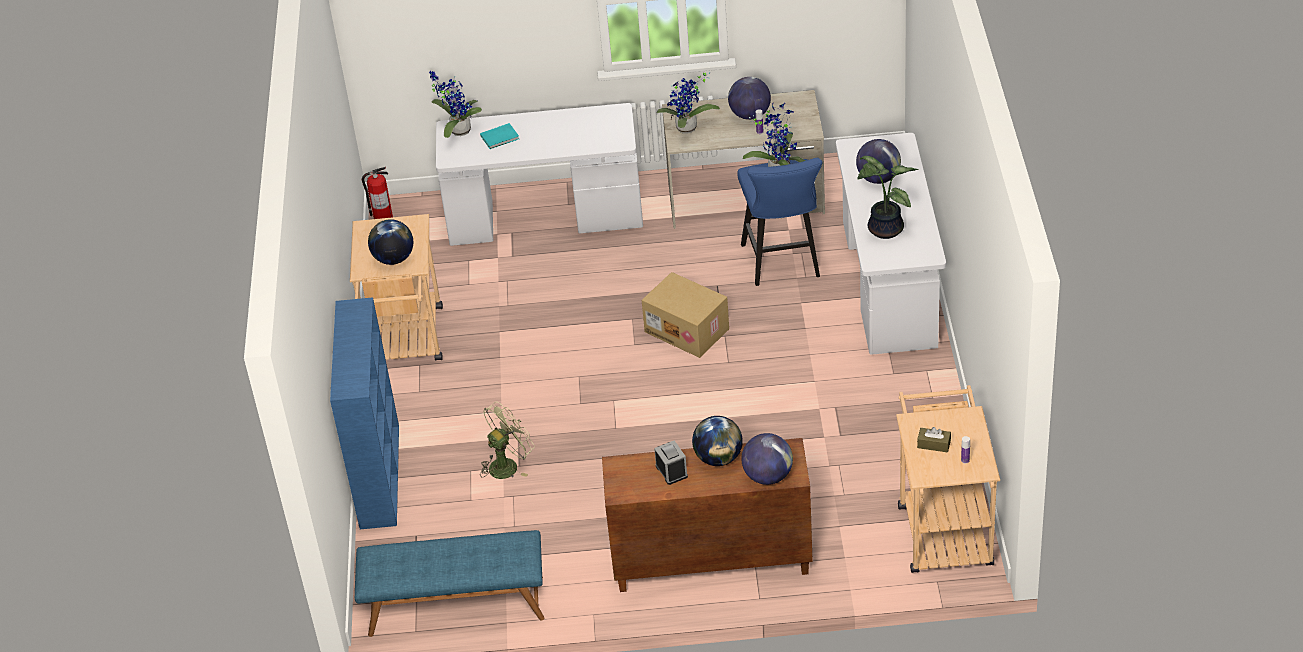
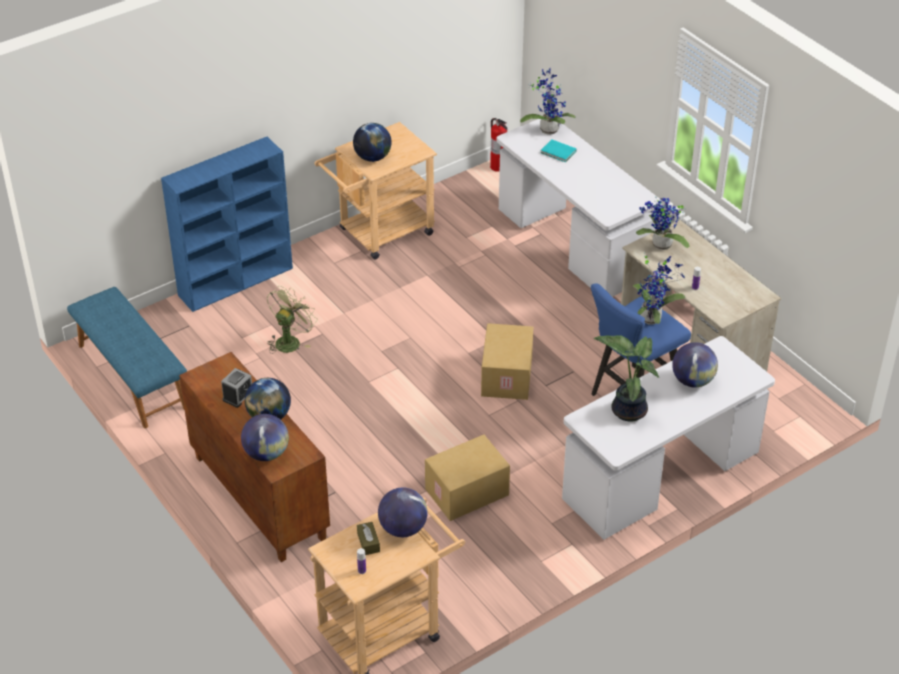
camera: 55 degrees right, 0 degrees up
green fan [480,402,535,479] -> green fan turned 75 degrees counterclockwise [267,286,317,354]
globe [728,77,771,120] -> globe moved to [378,487,428,537]
none -> cardboard box [425,435,510,521]

